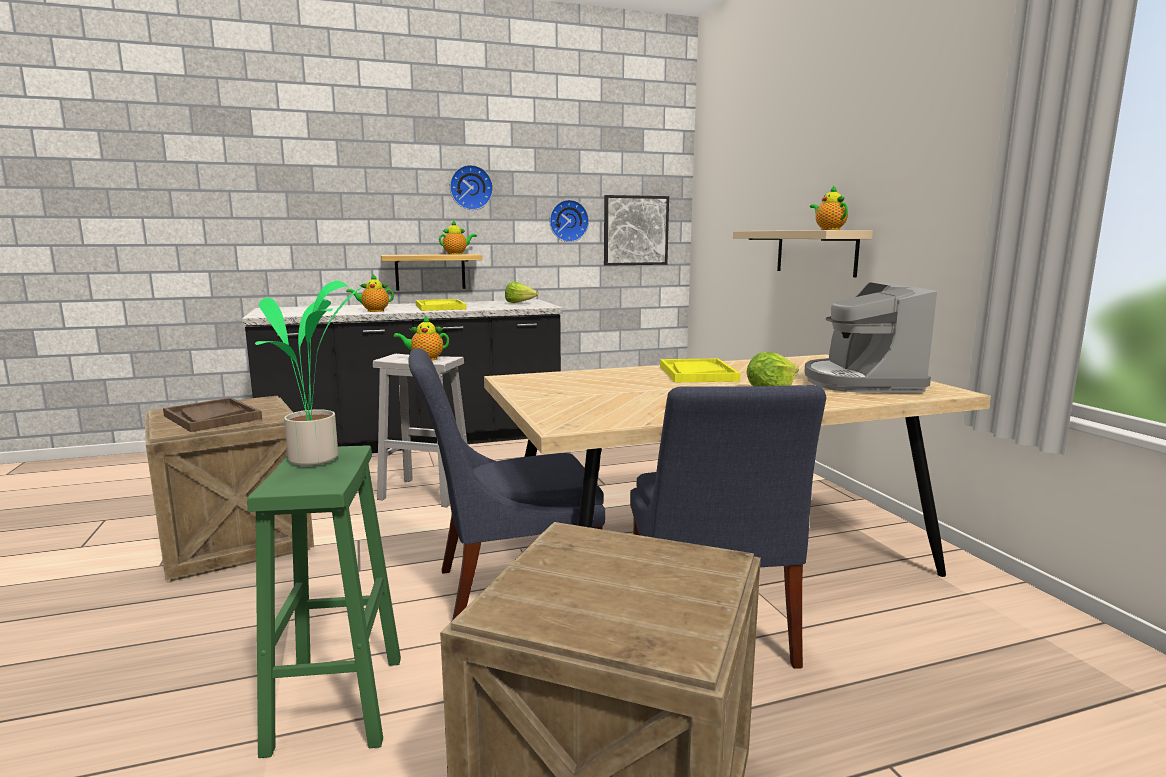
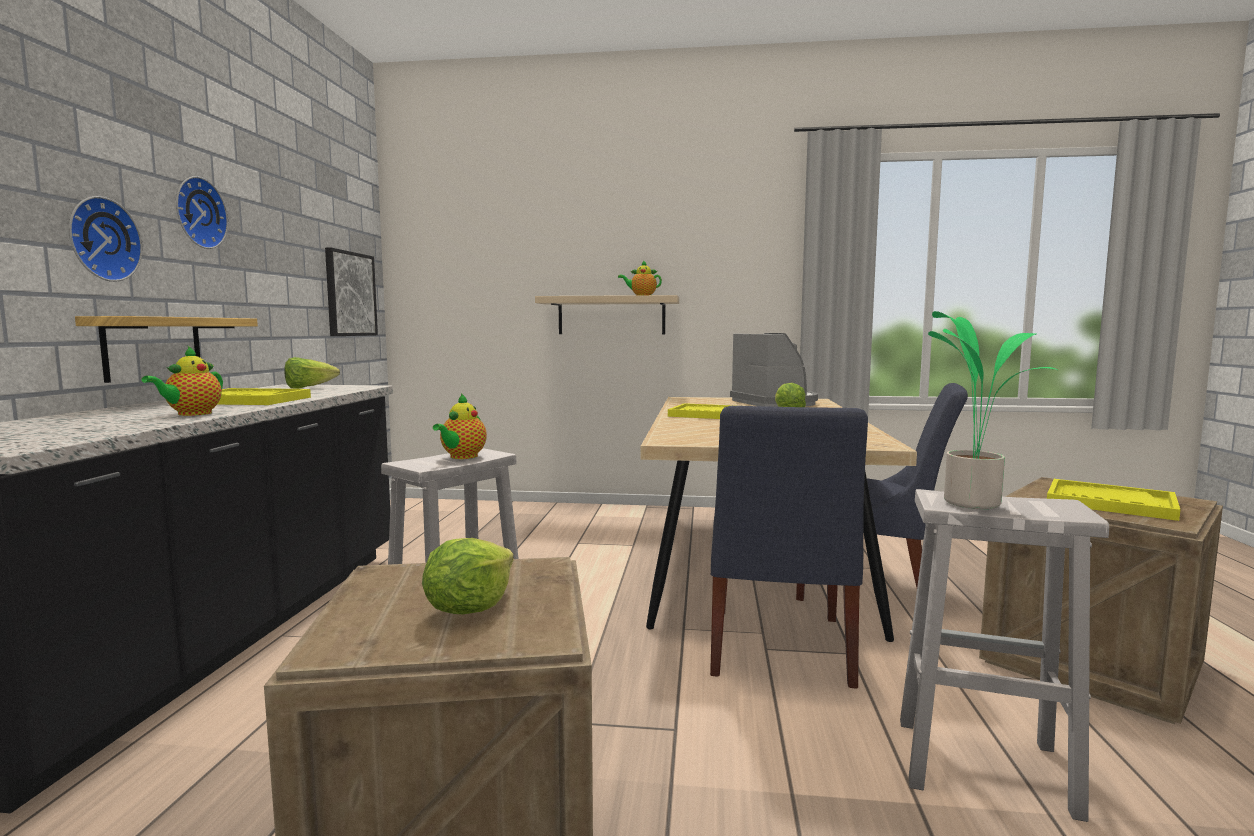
camera: 65 degrees left, 5 degrees down
brown tray [163,398,262,432] -> lettuce [422,538,514,614]
green stool [247,445,401,758] -> white stool [900,489,1109,822]
teapot [439,220,477,255] -> none
wall clock [549,200,589,242] -> wall clock moved to [69,196,143,282]
coffee machine [804,282,937,393] -> coffee machine turned 135 degrees counterclockwise [730,333,818,407]
none -> yellow tray [1047,479,1180,521]

